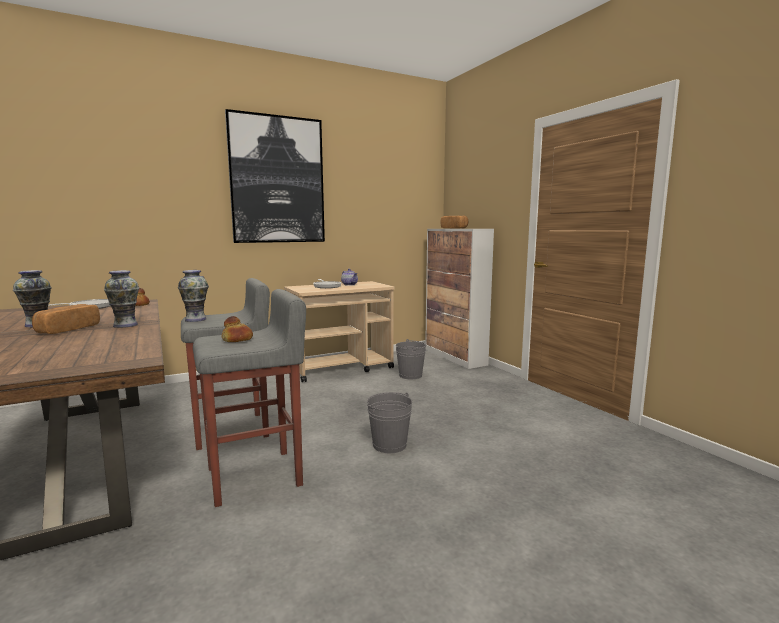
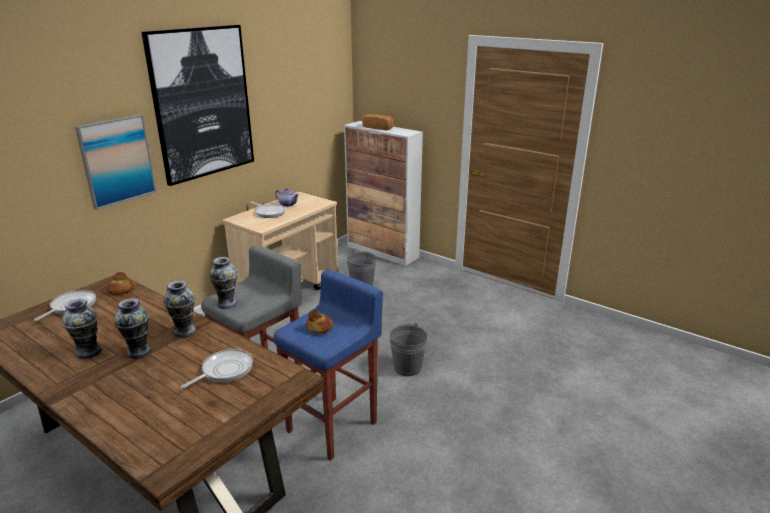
camera: 25 degrees left, 15 degrees up
bread [32,304,100,334] -> vase [114,299,151,359]
grey stool [193,289,306,507] -> blue stool [273,270,383,461]
none -> picture [75,114,157,210]
none -> frying pan [181,349,253,388]

